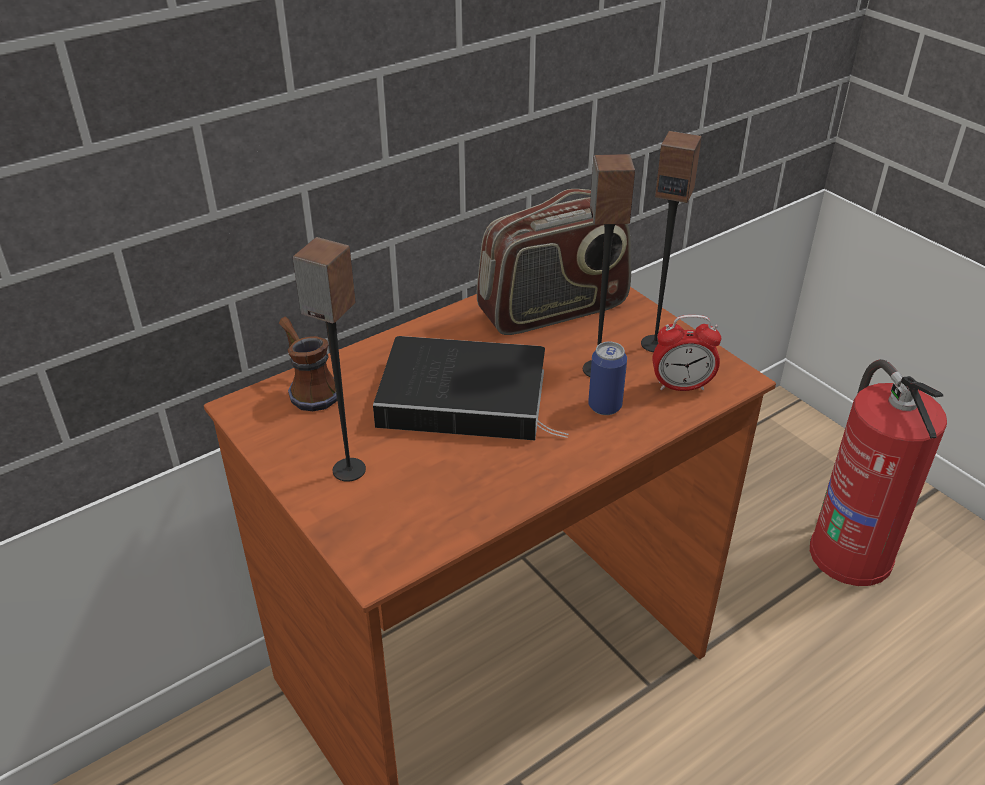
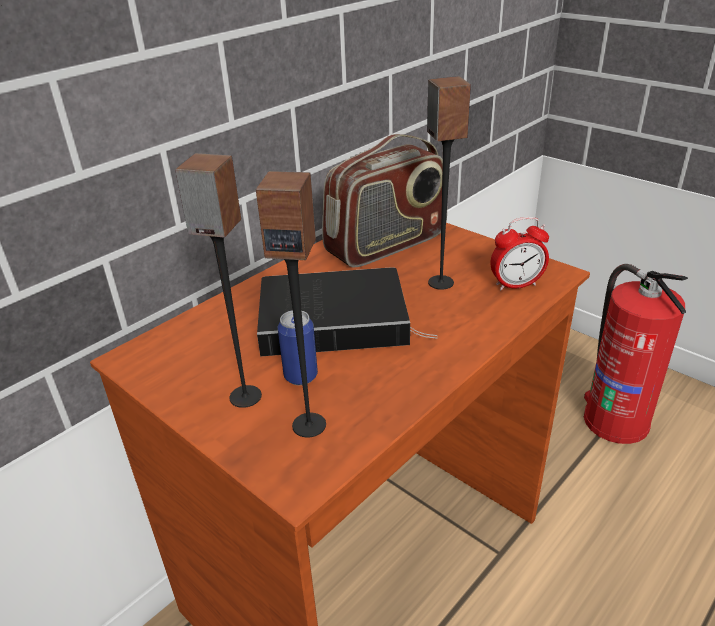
camera: 10 degrees left, 5 degrees down
mug [279,317,337,411] -> none
can [588,342,627,415] -> can moved to [278,310,318,385]
speaker [641,131,702,352] -> speaker moved to [256,171,326,437]

